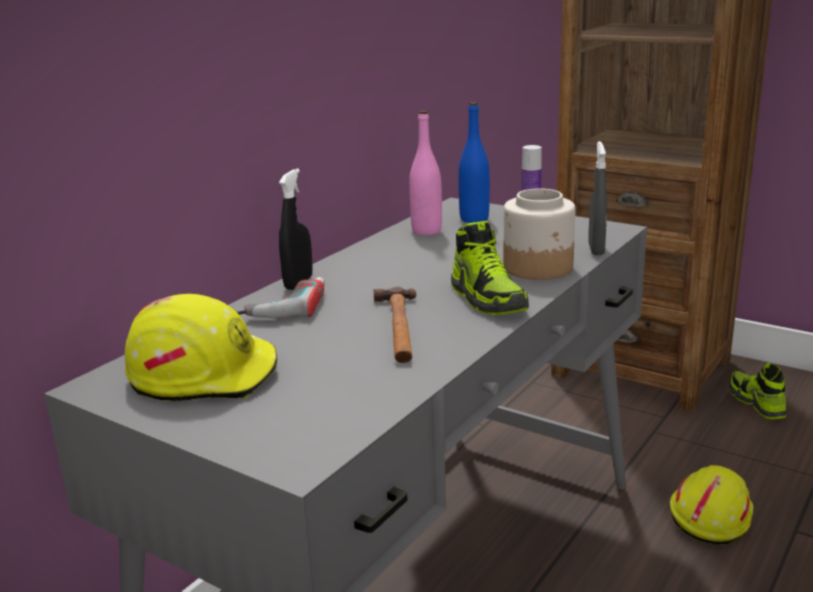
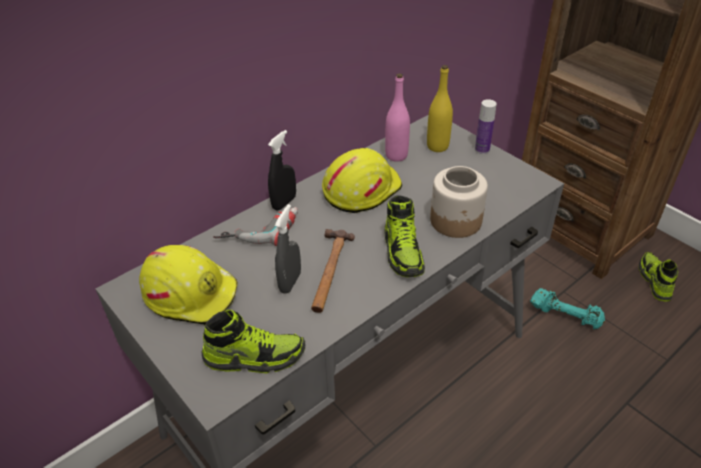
camera: 15 degrees right, 20 degrees up
blue bottle [458,102,490,223] -> yellow bottle [427,65,453,152]
grey spray bottle [588,141,607,255] -> grey spray bottle moved to [275,204,301,294]
yellow hard hat [670,465,754,544] -> yellow hard hat moved to [322,148,402,213]
none -> shoe [202,310,305,373]
none -> turquoise dumbbell [530,288,605,329]

